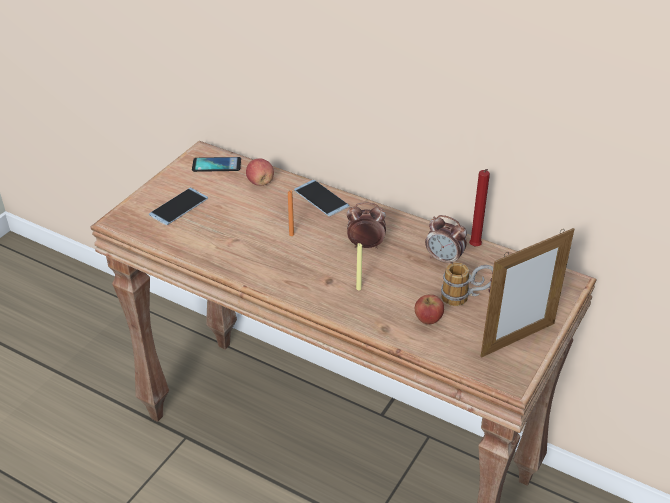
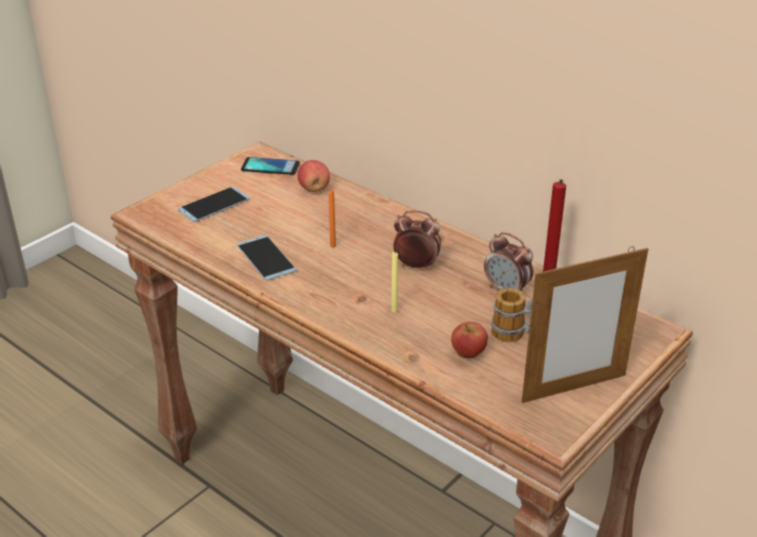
camera: 10 degrees right, 5 degrees down
phone [294,180,350,216] -> phone moved to [237,235,297,281]

